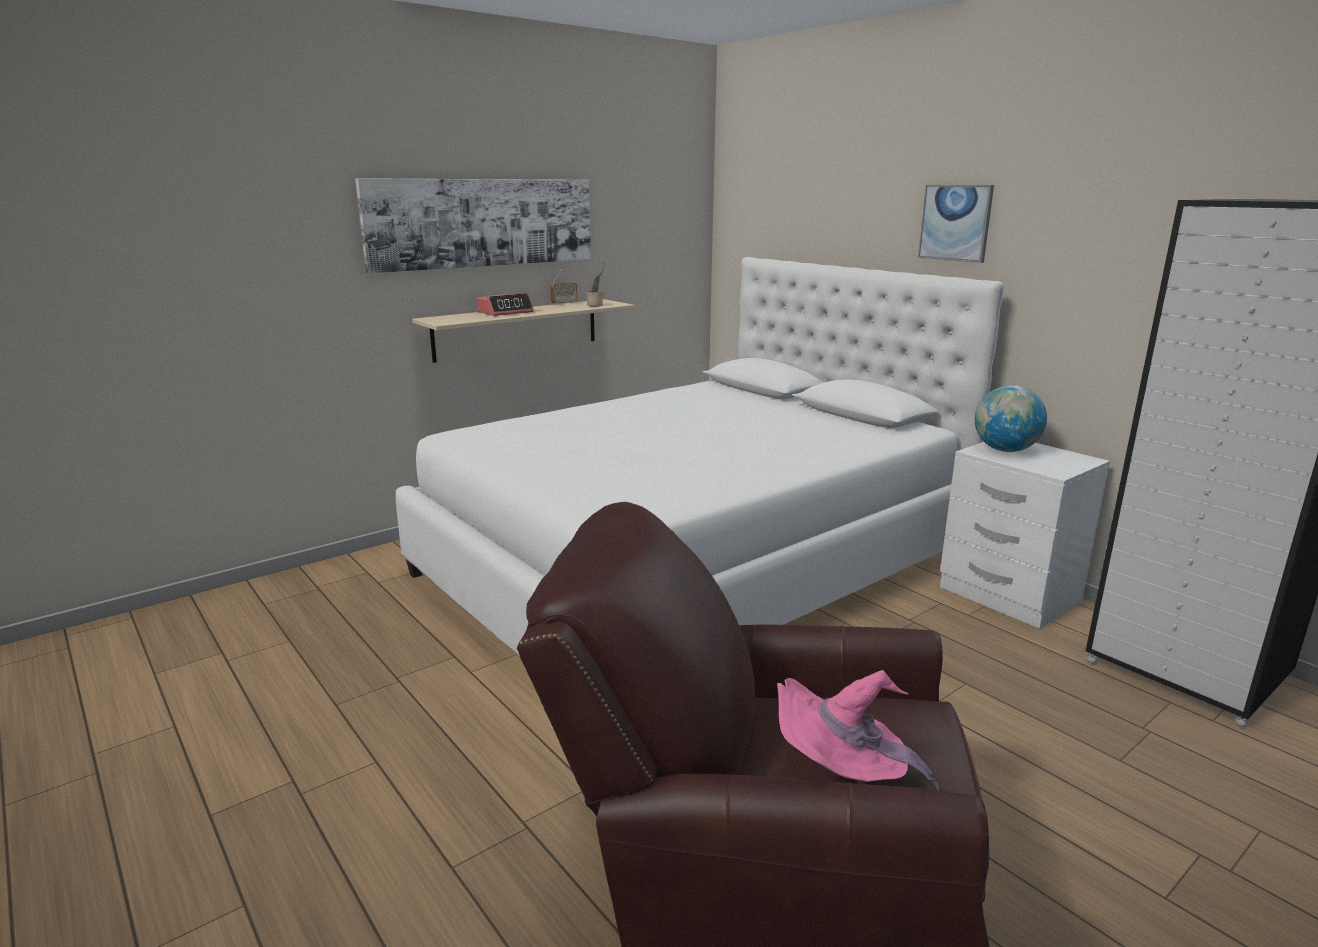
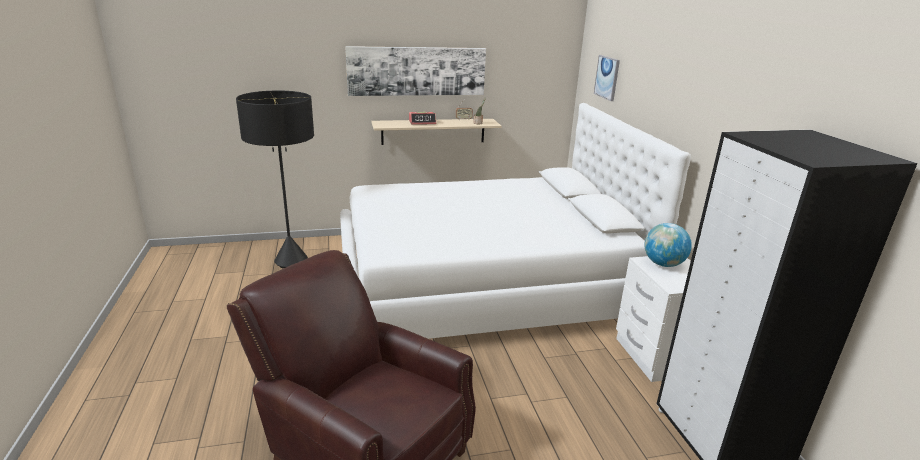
camera: 25 degrees right, 5 degrees up
pink hat [777,670,939,790] -> none
picture [918,185,994,263] -> picture moved to [594,55,620,101]
none -> black floor lamp [236,91,314,269]

